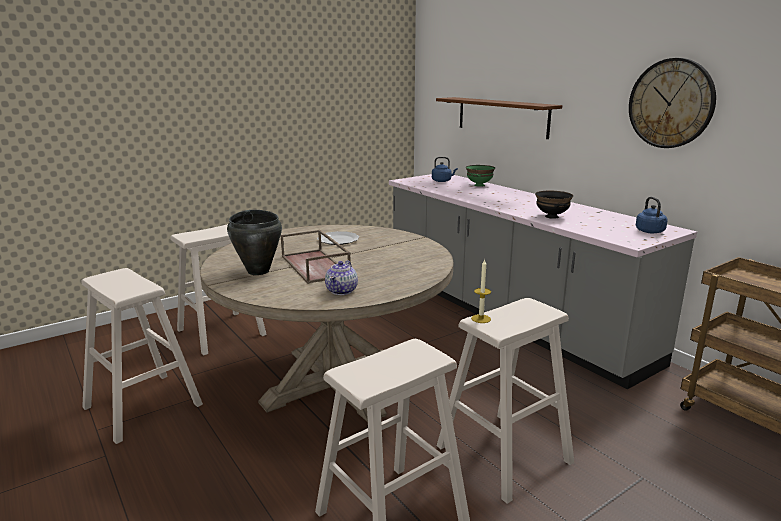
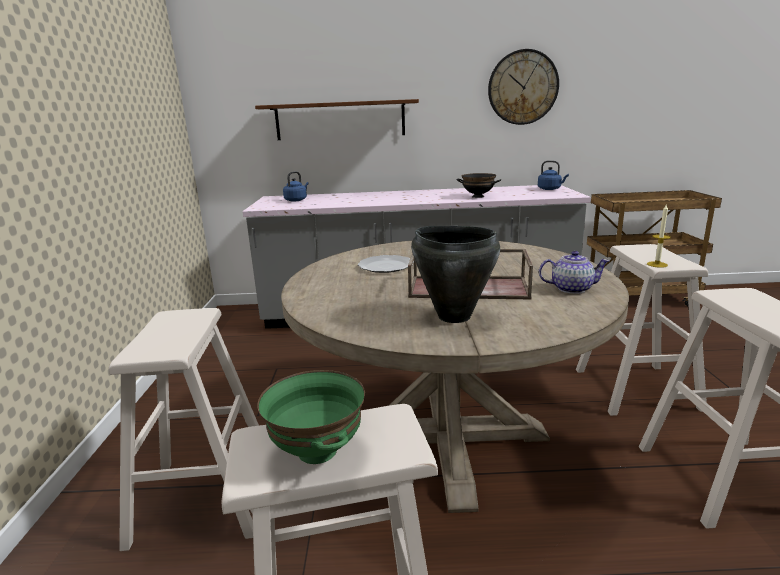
camera: 55 degrees left, 0 degrees up
teapot [325,260,358,295] -> teapot turned 45 degrees counterclockwise [539,251,610,294]
green bowl [466,165,495,187] -> green bowl moved to [257,370,365,464]

